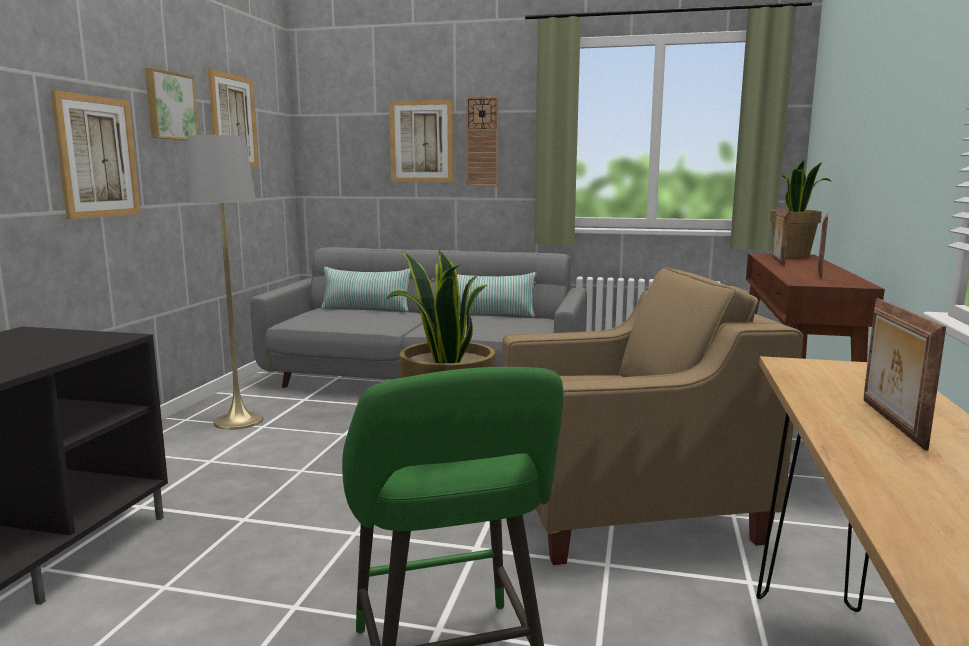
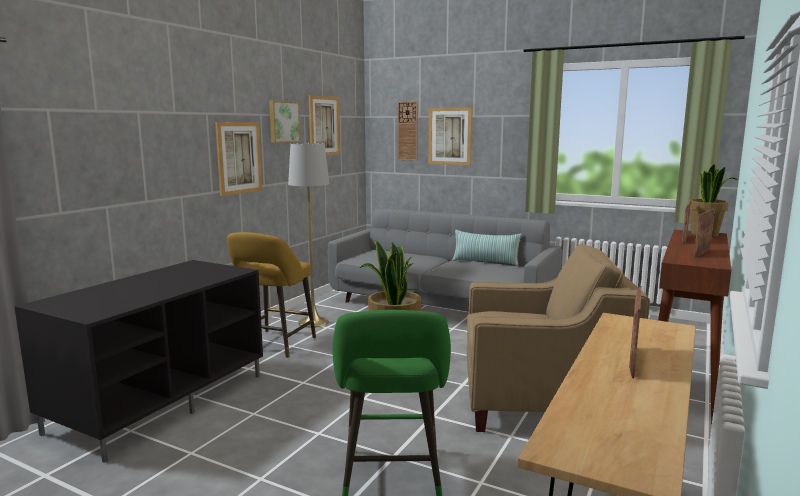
camera: 15 degrees right, 0 degrees up
pillow [321,267,411,312] -> none
wall clock [466,96,499,186] -> wall clock moved to [398,101,418,161]
none -> yellow stool [227,232,316,358]

